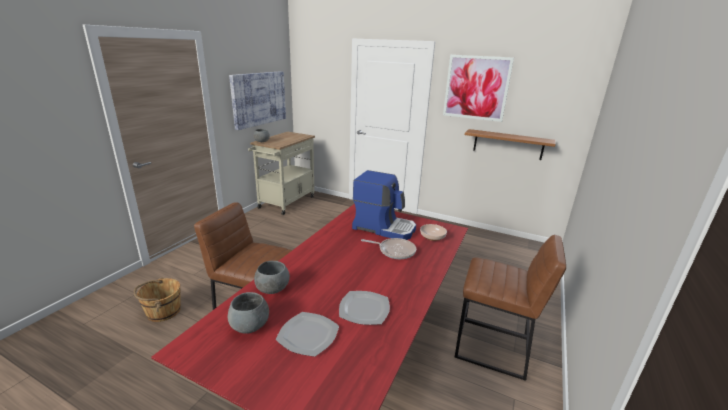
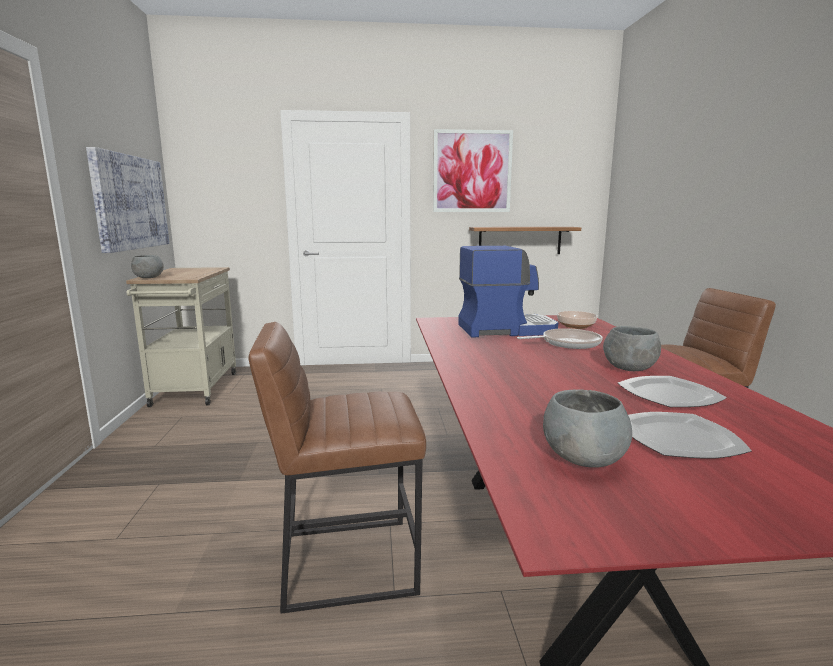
camera: 30 degrees left, 10 degrees down
brown bucket [134,277,181,322] -> none
grey bowl [254,261,290,294] -> grey bowl moved to [603,326,661,371]

